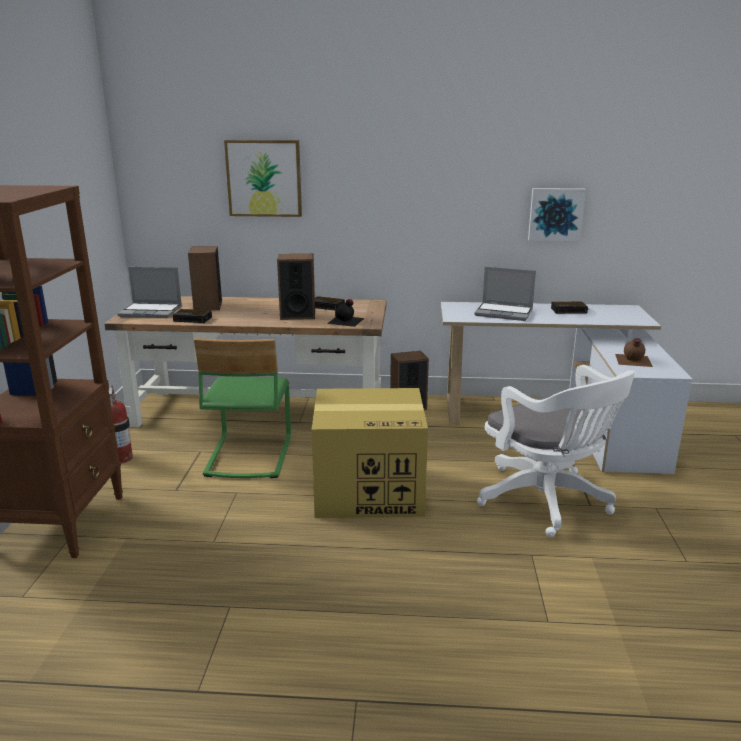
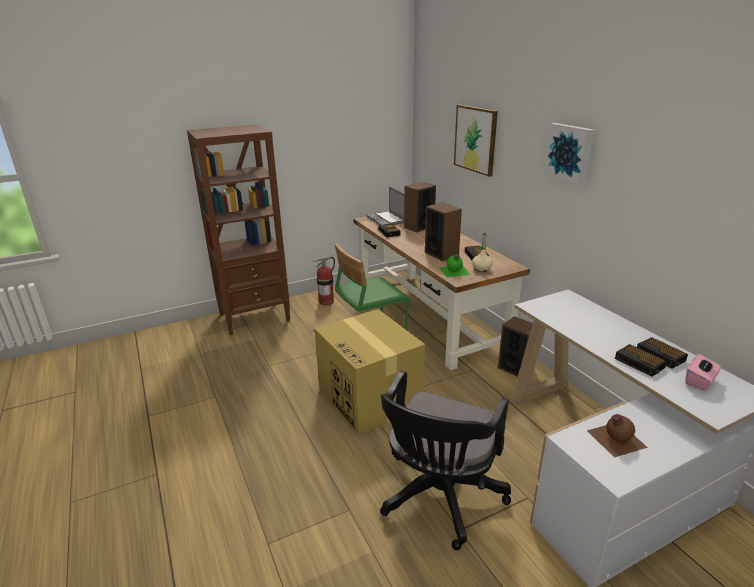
camera: 60 degrees right, 5 degrees up
black bottle [327,299,365,327] -> green bottle [439,254,471,277]
laptop [474,267,536,321] -> none
white office chair [477,365,635,537] -> black office chair [380,371,511,550]
picture [528,188,586,241] -> picture moved to [544,123,595,186]
none -> beige bottle [472,232,493,272]
none -> alarm clock [615,344,667,377]
none -> pink tissue box [686,354,721,391]

